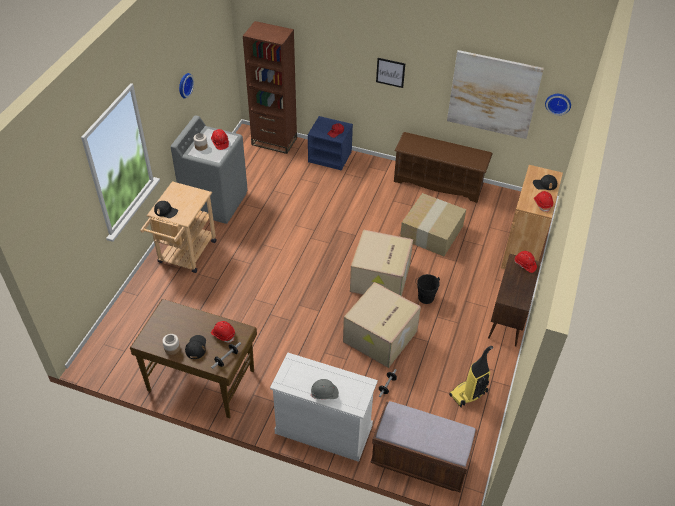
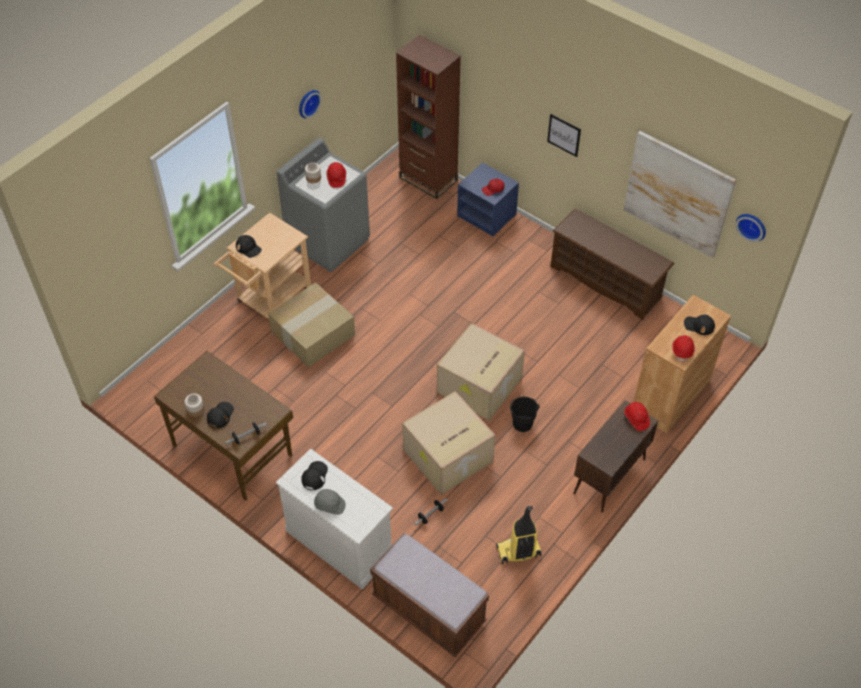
camera: 20 degrees right, 5 degrees up
red hard hat [211,321,235,343] -> none
cardboard box [400,193,466,256] -> cardboard box moved to [268,282,355,367]
none -> black cap [302,461,328,490]

